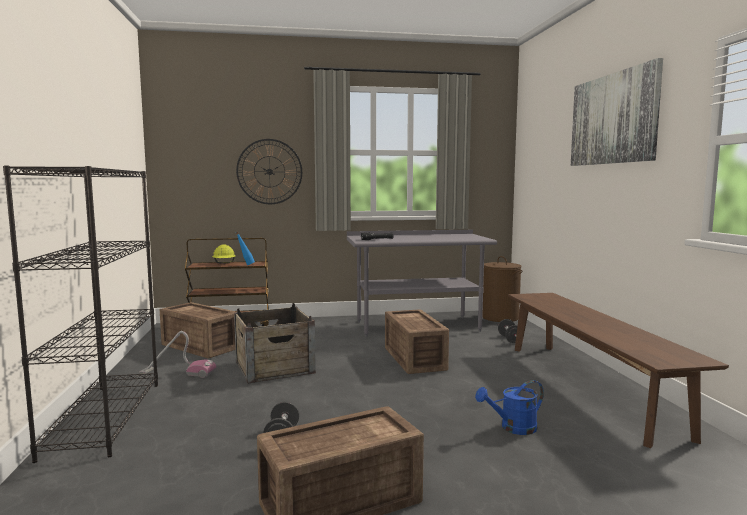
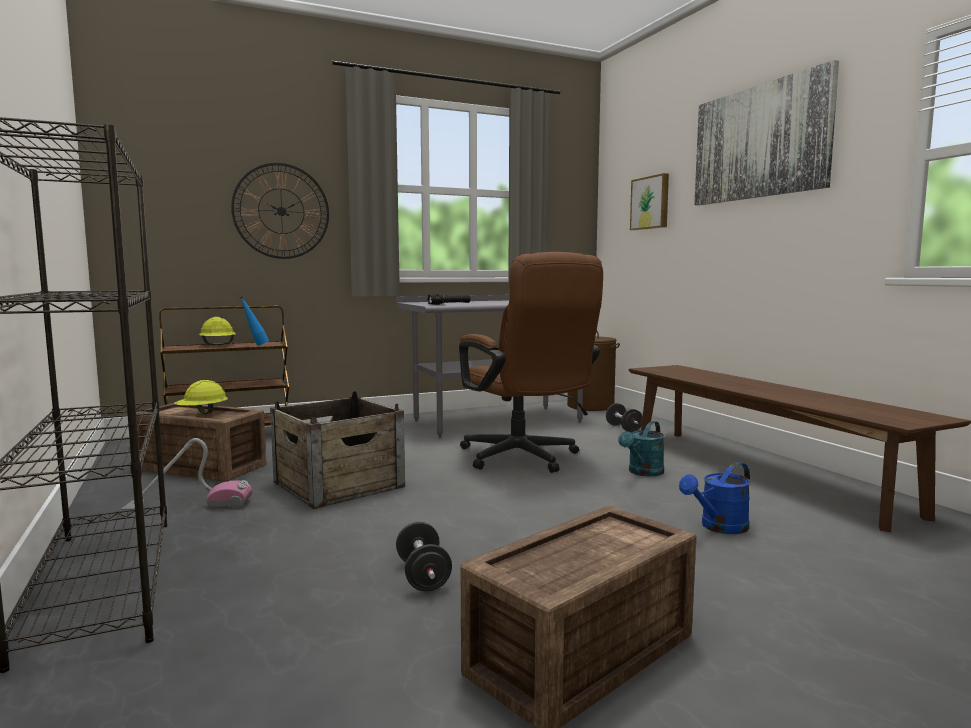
camera: 15 degrees left, 0 degrees up
crate [385,309,449,374] -> brown office chair [459,252,603,473]
none -> yellow hard hat [174,380,228,414]
none -> turquoise watering can [618,421,665,476]
none -> picture [630,173,669,230]

